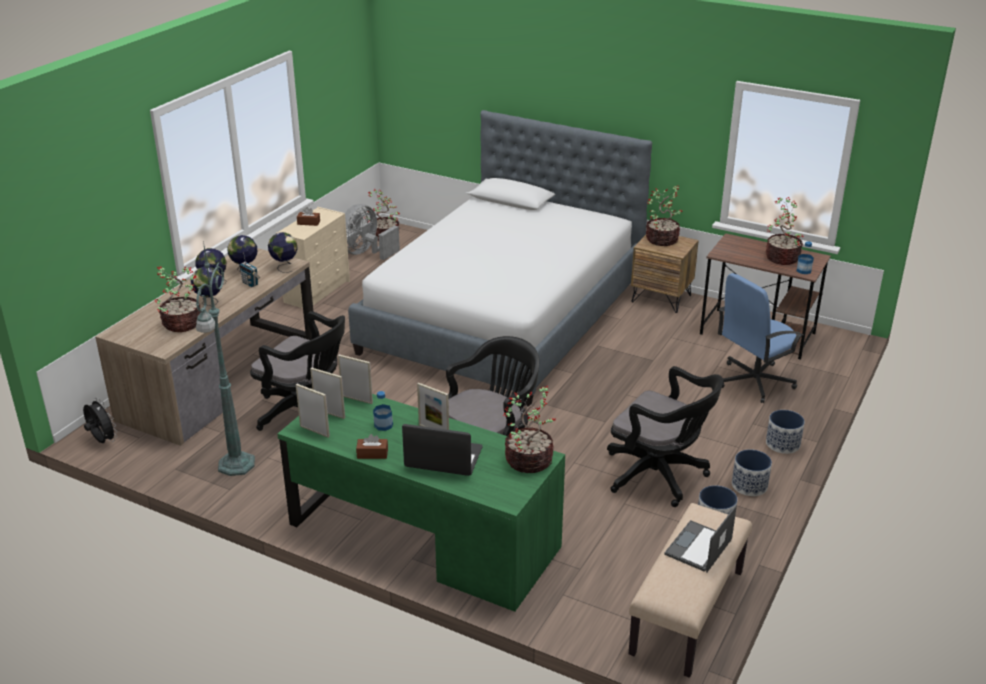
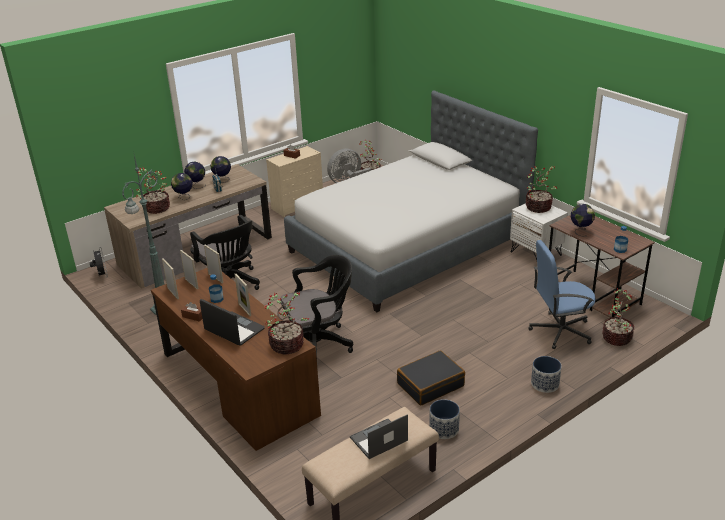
camera: 25 degrees right, 0 degrees up
globe [268,232,298,273] -> globe moved to [571,204,595,236]
green desk [278,394,565,612] -> brown desk [151,268,321,451]
black office chair [607,366,723,507] -> black suitcase [397,350,465,405]
brown nightstand [631,235,699,313] -> white nightstand [510,203,568,260]
planter [732,449,772,496] -> none
potted plant [766,197,804,265] -> potted plant moved to [602,288,634,346]

